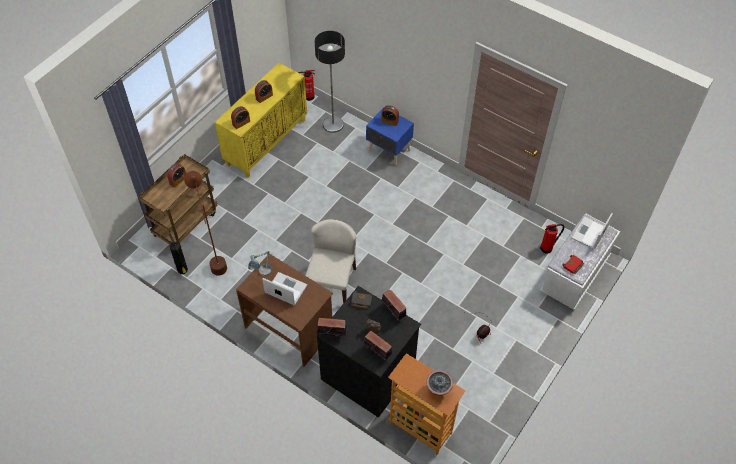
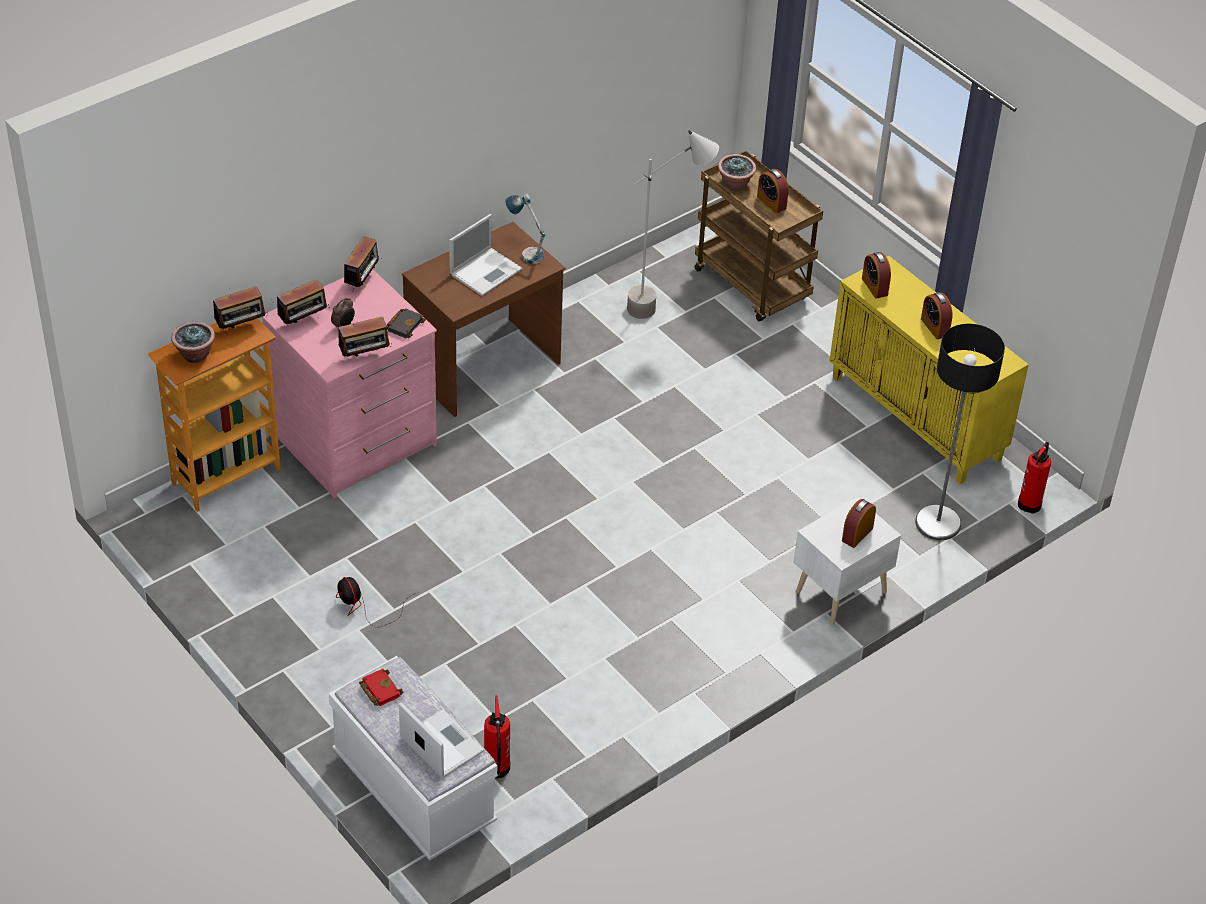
camera: 105 degrees right, 10 degrees down
fire extinguisher [169,234,188,274] -> none
brown floor lamp [184,171,227,276] -> grey floor lamp [627,130,719,319]
beige chair [305,219,356,304] -> none
black dresser [317,286,421,418] -> pink dresser [261,270,437,498]
blue nightstand [366,107,414,166] -> white nightstand [793,497,901,625]
none -> radio [213,286,268,329]
none -> potted plant [718,154,756,191]

